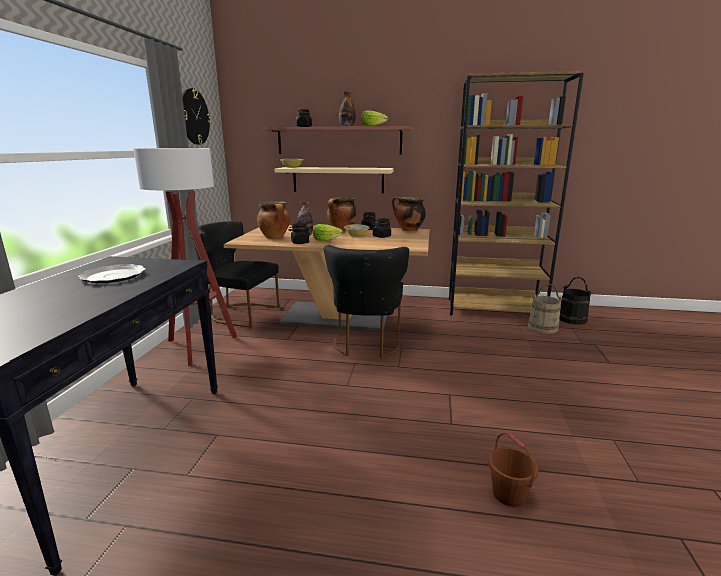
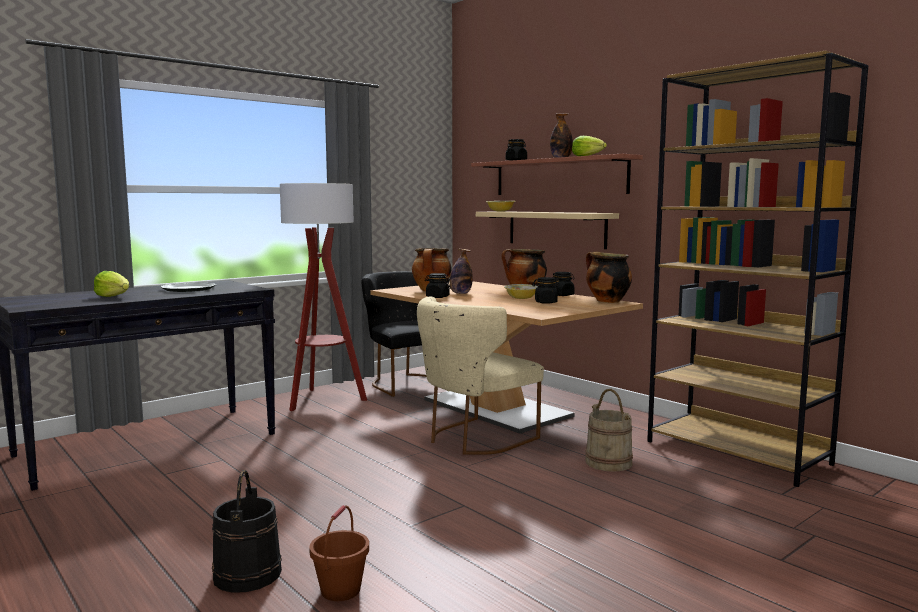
camera: 40 degrees right, 10 degrees down
wall clock [182,88,211,145] -> none
lettuce [313,224,343,241] -> lettuce moved to [94,271,129,297]
black chair [324,245,409,358] -> beige chair [417,297,544,455]
beige bucket [528,284,564,334] -> beige bucket moved to [585,389,633,472]
black bucket [559,277,592,325] -> black bucket moved to [212,470,282,593]

